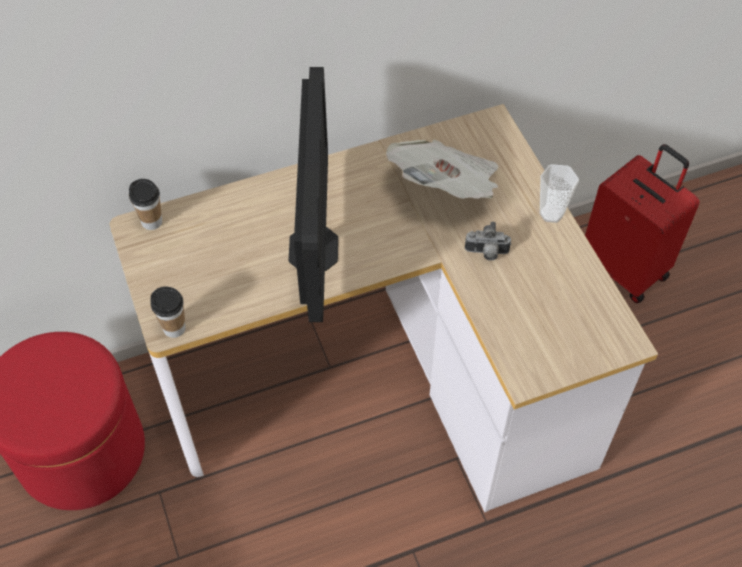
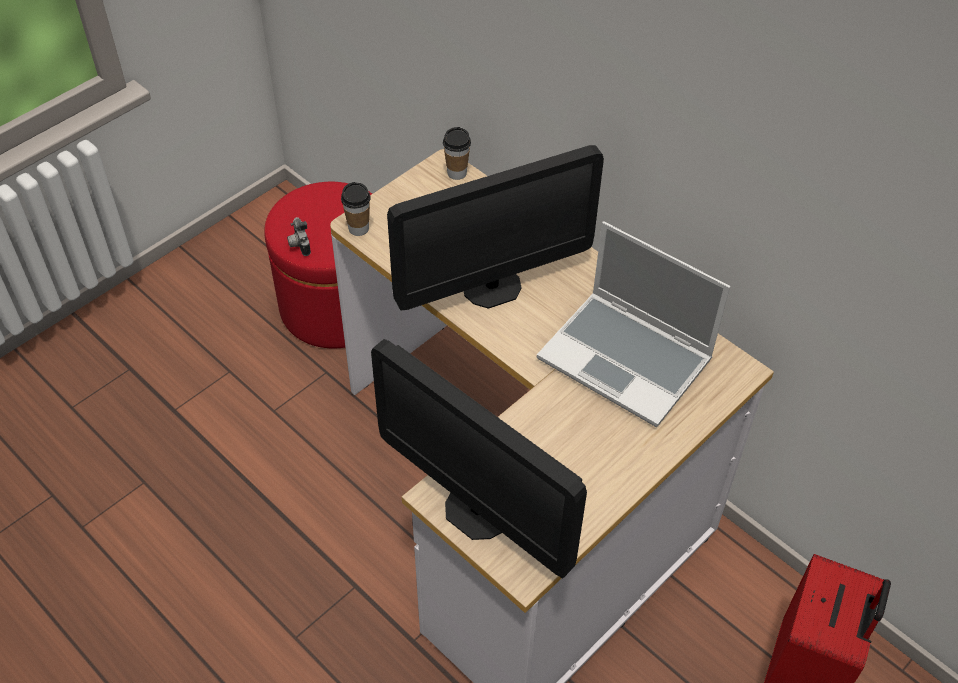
camera: 65 degrees right, 5 degrees down
newspaper [386,140,498,199] -> laptop [537,222,730,427]
camera [465,222,511,260] -> camera moved to [287,217,311,256]
cup [540,164,579,223] -> none
none -> monitor [371,339,587,578]

